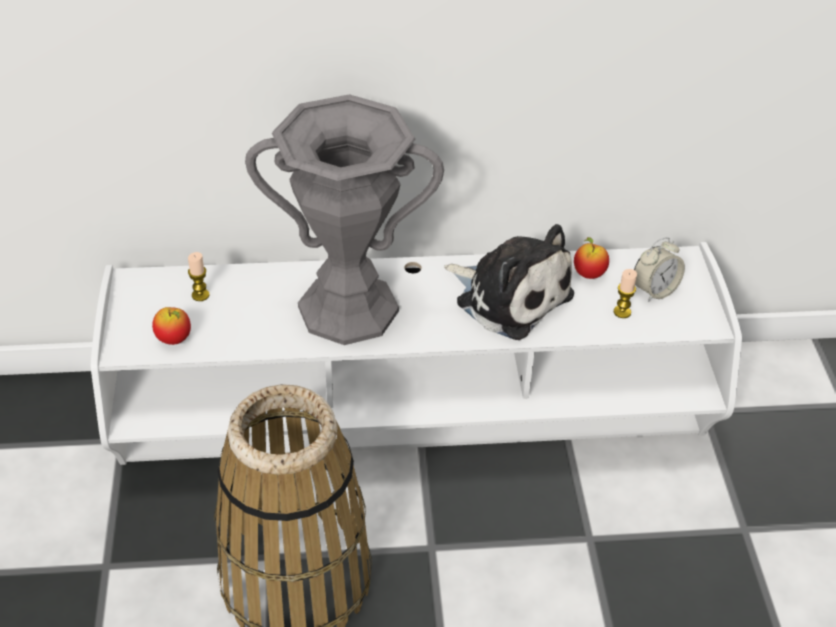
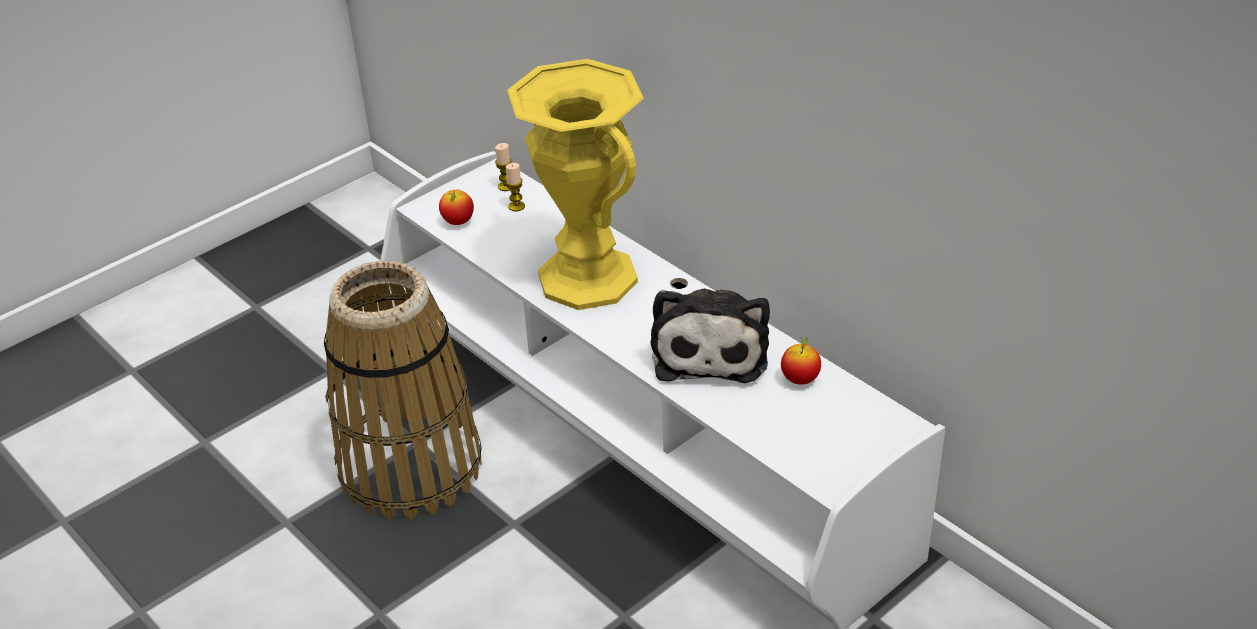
camera: 55 degrees right, 5 degrees down
grey vase [245,94,444,345] -> yellow vase [507,59,644,310]
candle [614,269,637,318] -> candle moved to [495,143,512,191]
alarm clock [634,237,685,302] -> none

